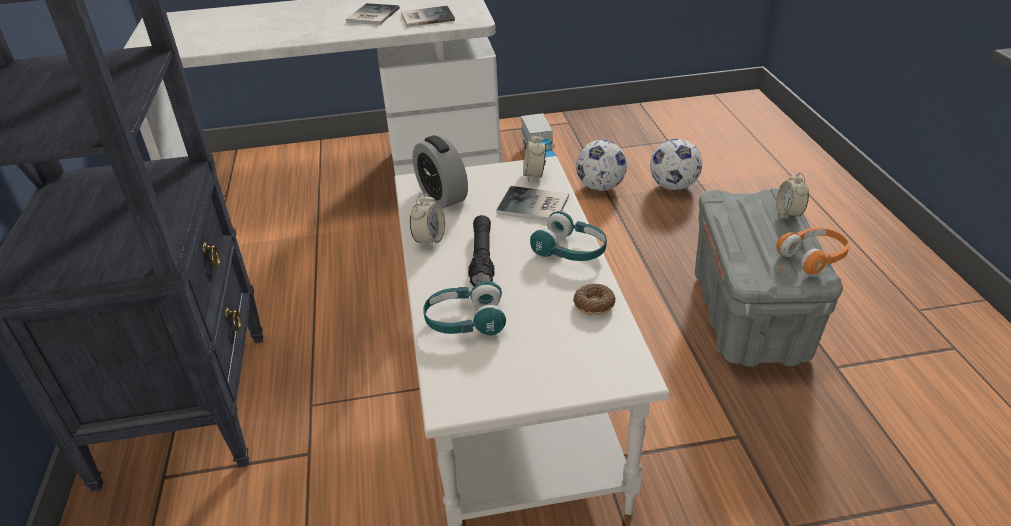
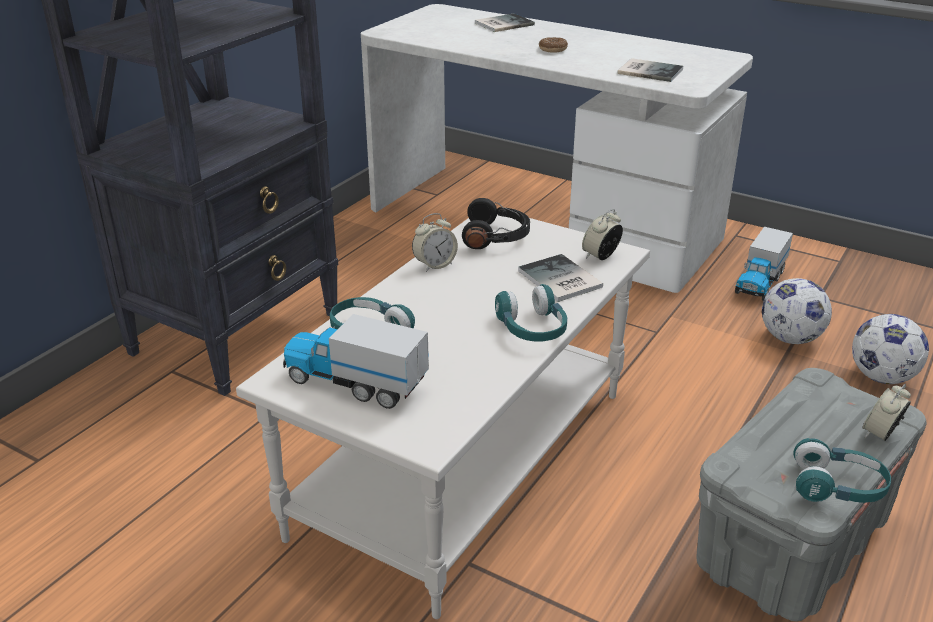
camera: 40 degrees right, 5 degrees down
book [346,3,400,25] -> book moved to [475,13,535,32]
alarm clock [413,135,468,209] -> black headphones [462,198,530,249]
black flashlight [468,215,495,286] -> none
donut [573,284,616,315] -> donut moved to [538,37,568,53]
orange headphones [776,228,849,275] -> turquoise headphones [794,438,891,503]
none -> toy truck [283,314,429,409]

